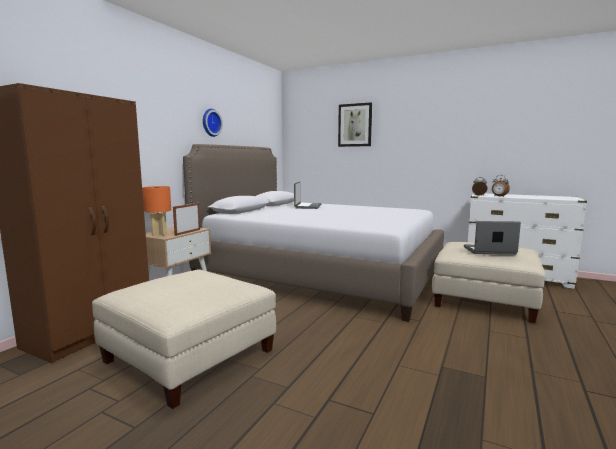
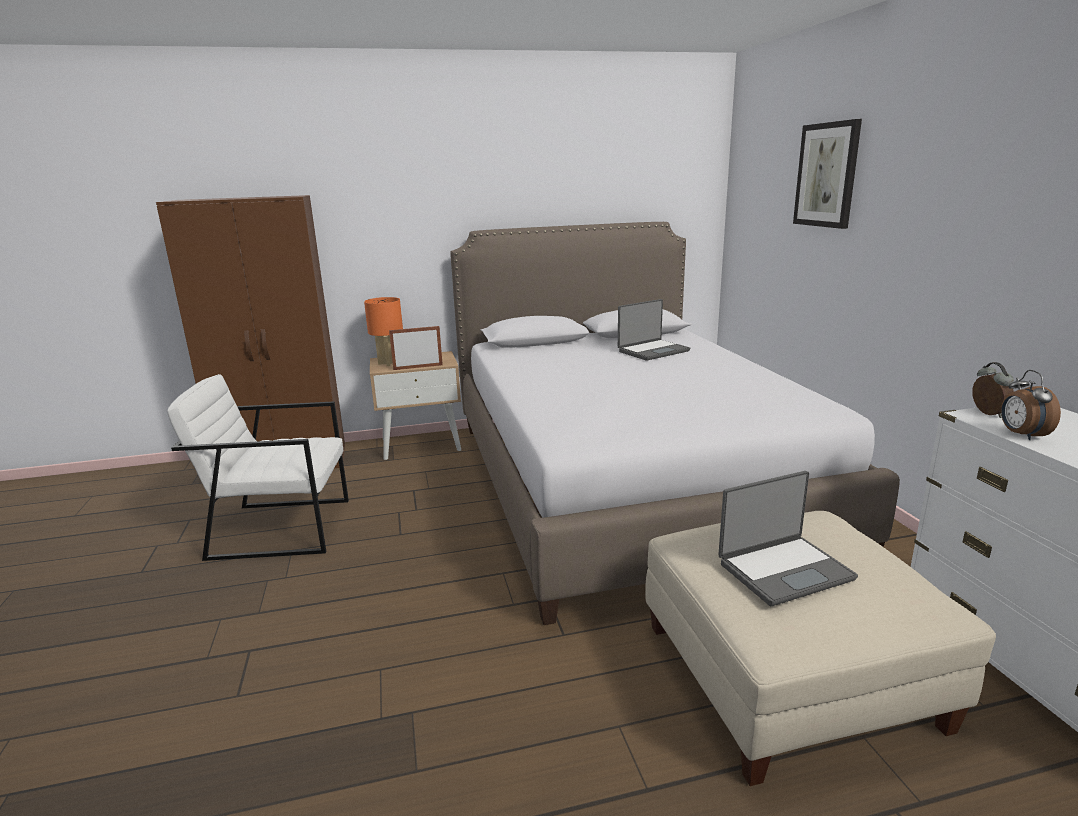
camera: 50 degrees right, 10 degrees up
beige ottoman [92,270,276,409] -> white armchair [167,374,349,561]
wall clock [203,109,223,137] -> none
laptop [464,221,521,255] -> laptop turned 105 degrees clockwise [718,471,858,606]

